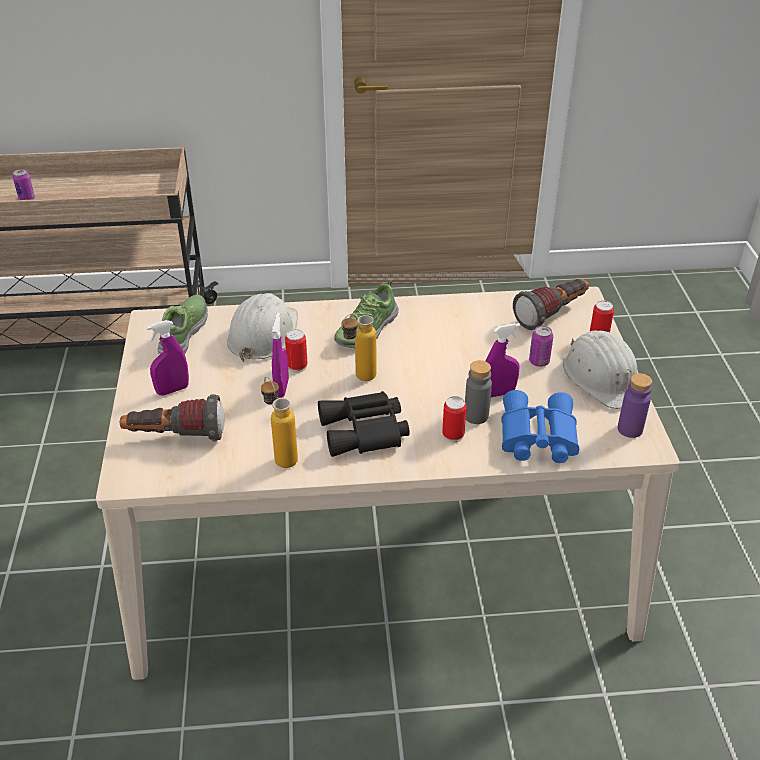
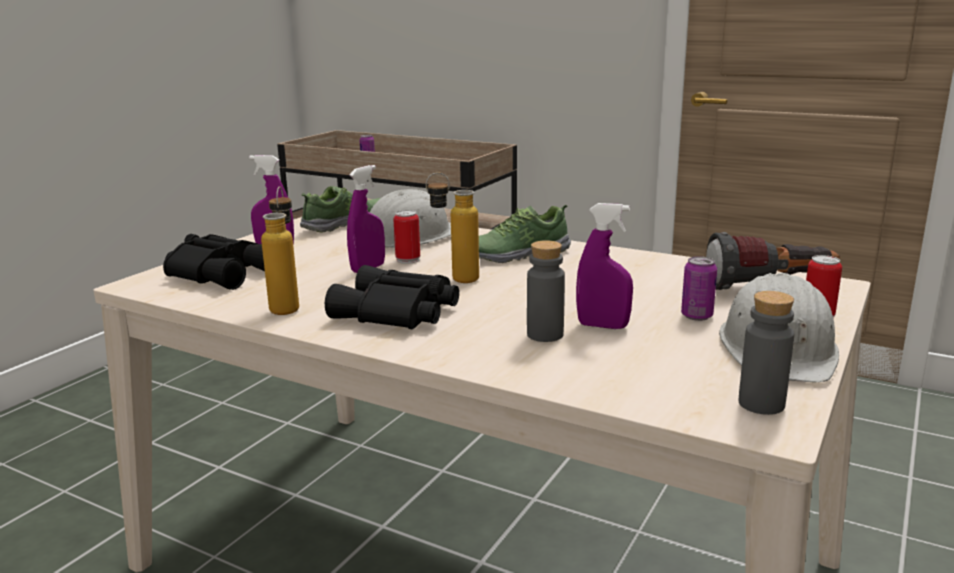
camera: 35 degrees right, 20 degrees down
flashlight [120,394,225,442] -> black binoculars [163,234,265,290]
can [442,396,467,442] -> none
blue binoculars [501,390,579,463] -> none
purple bottle [618,373,652,438] -> grey bottle [739,291,794,415]

